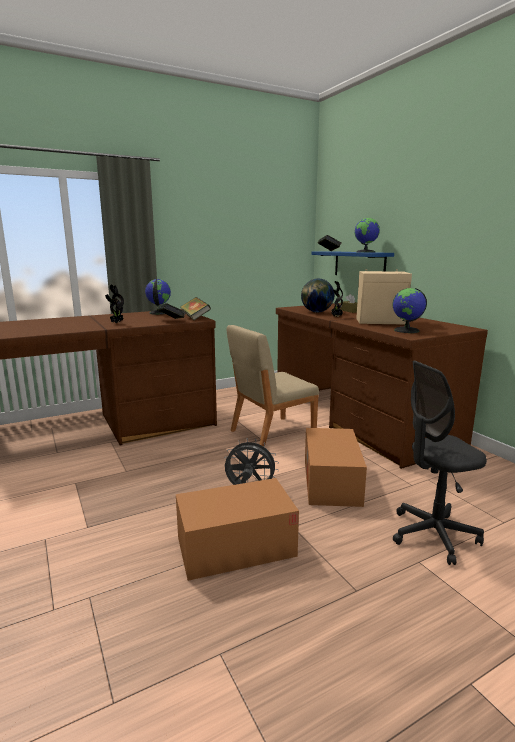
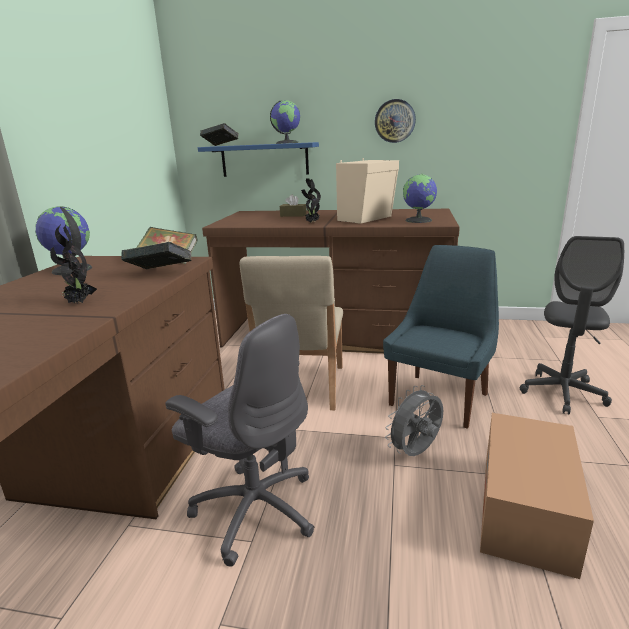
camera: 50 degrees left, 5 degrees up
globe [301,278,334,313] -> none
cardboard box [305,428,367,507] -> blue chair [383,245,499,429]
none -> grey office chair [165,314,315,567]
none -> wall clock [375,99,416,143]

